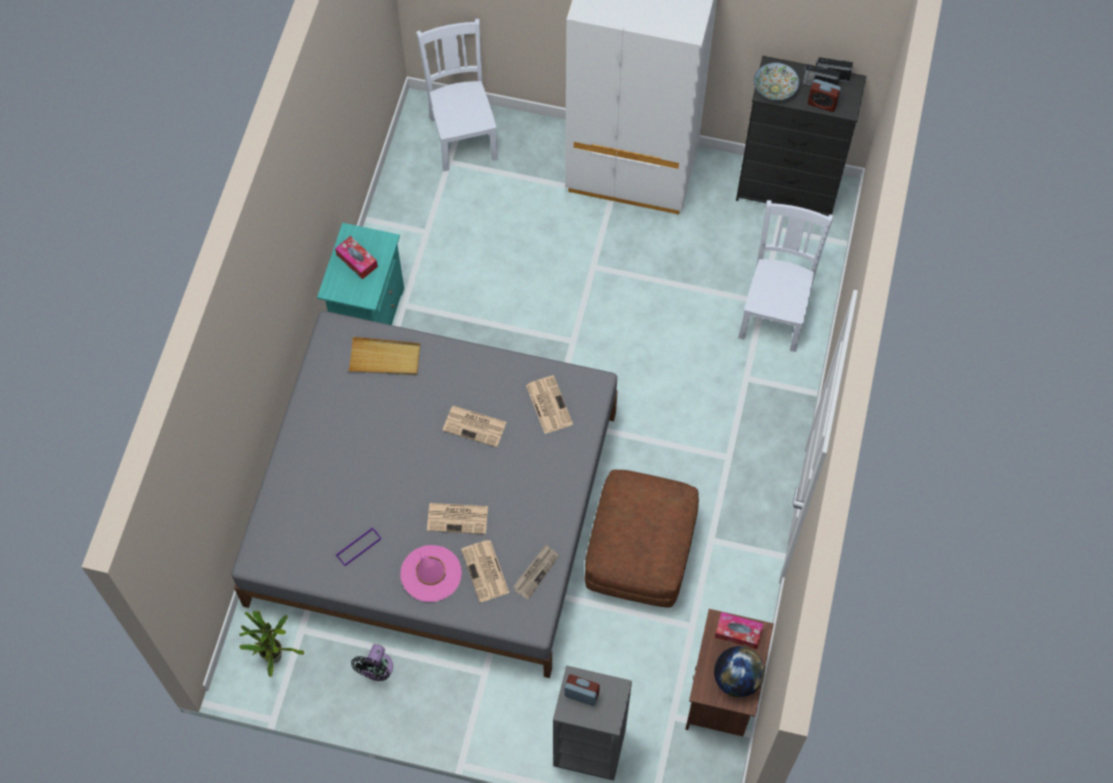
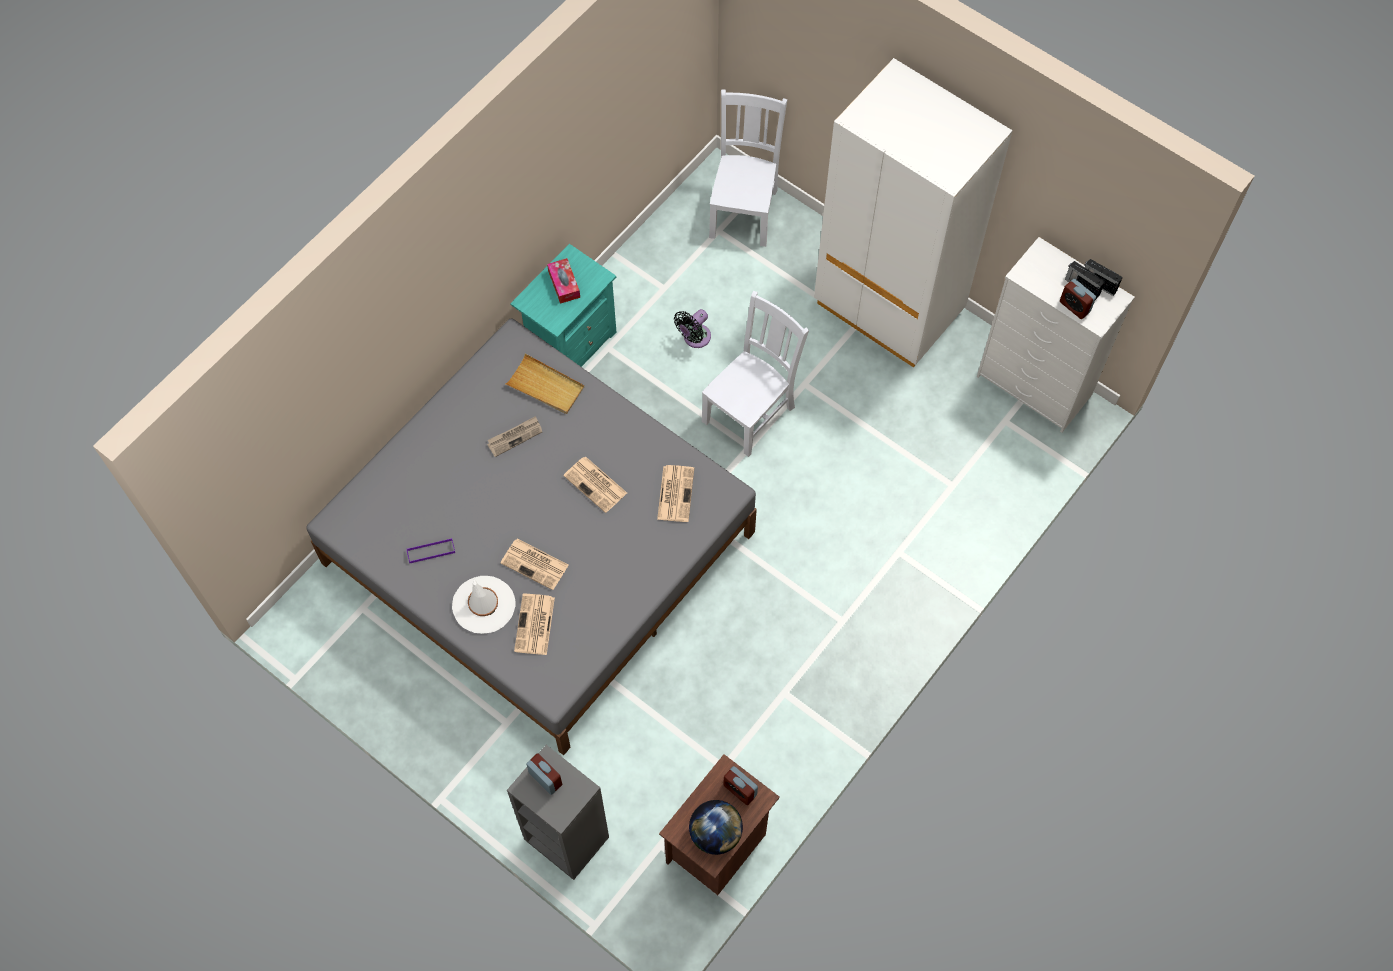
camera: 25 degrees right, 0 degrees up
potted plant [239,610,304,677] -> none
black fan [351,644,393,681] -> black fan moved to [674,309,711,348]
pink hat [401,545,462,602] -> white hat [452,576,515,634]
newspaper [513,544,559,600] -> newspaper moved to [487,416,542,457]
brown ottoman [585,469,699,608] -> none
tissue box [715,612,763,649] -> alarm clock [723,766,758,805]
black dresser [736,56,866,216] -> white dresser [977,237,1135,433]
white chair [738,200,834,352] -> white chair moved to [702,291,809,457]
bowl [754,62,799,100] -> none

